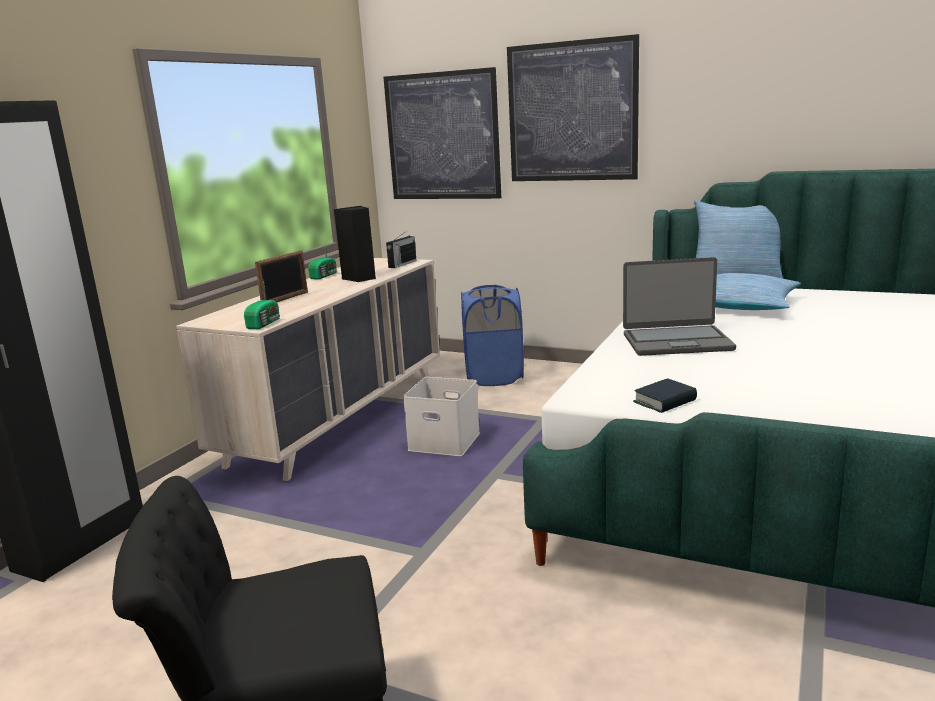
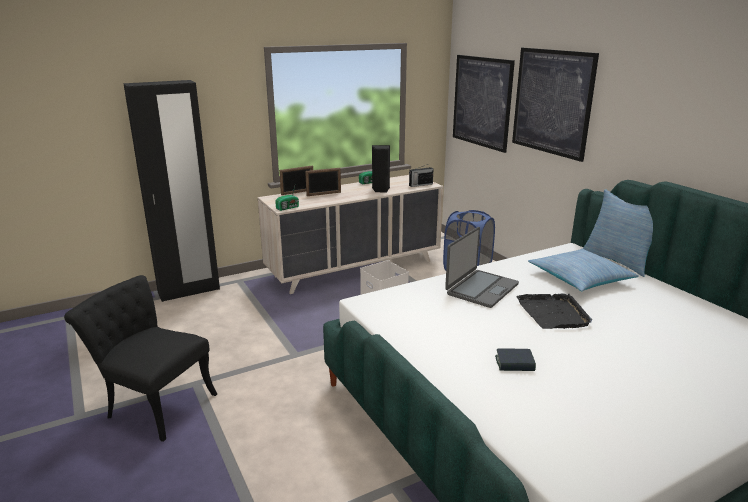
camera: 35 degrees right, 5 degrees up
laptop [623,257,736,356] -> laptop turned 90 degrees counterclockwise [445,227,519,308]
book [633,378,697,413] -> book moved to [495,348,536,371]
none -> picture frame [279,165,313,195]
none -> black tray [516,293,592,329]

